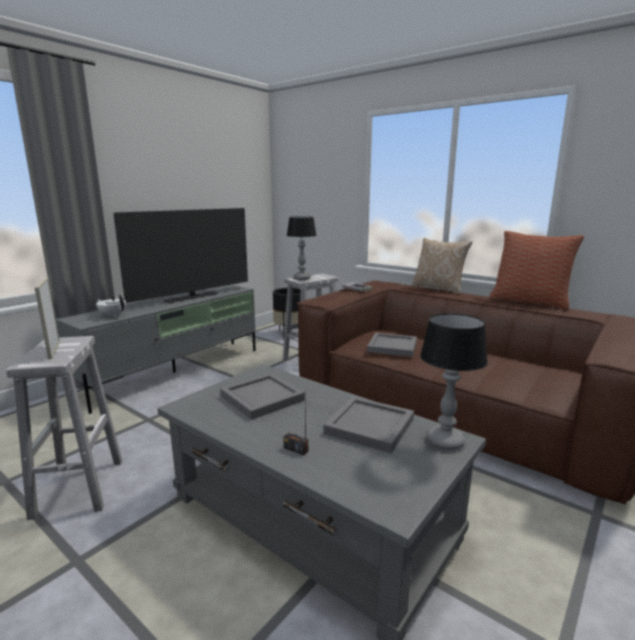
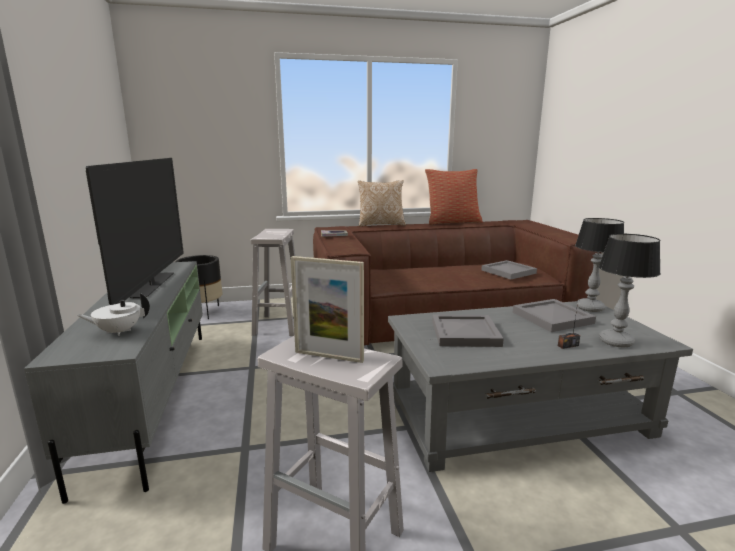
camera: 50 degrees left, 0 degrees up
table lamp [287,216,317,280] -> table lamp moved to [599,234,661,347]
grey tray [367,333,417,357] -> grey tray moved to [481,260,537,279]

